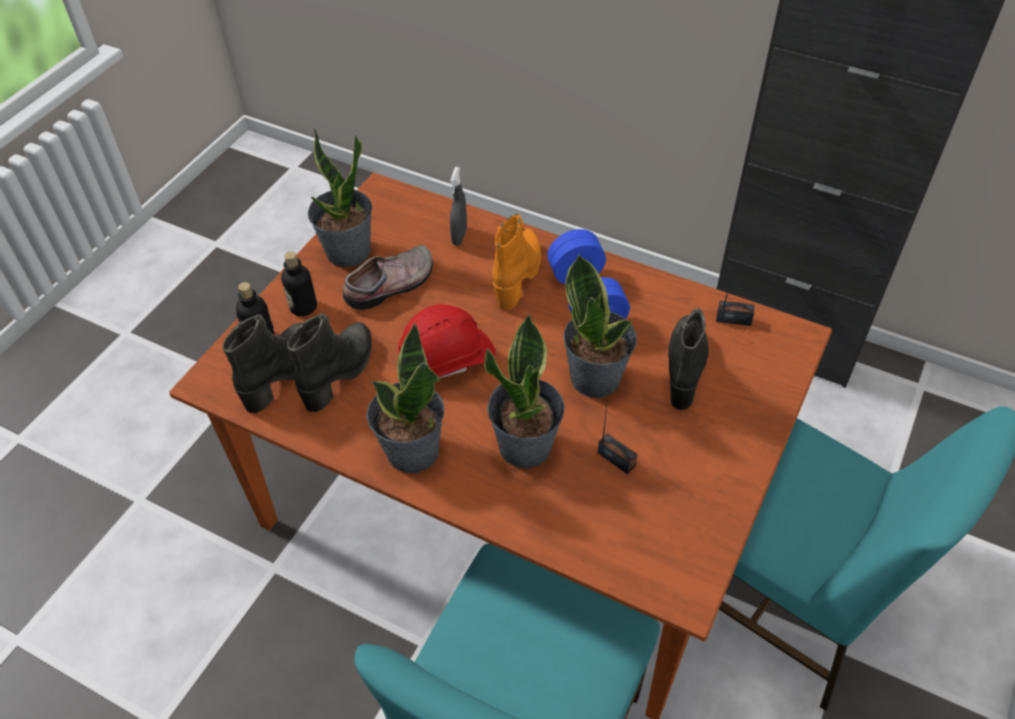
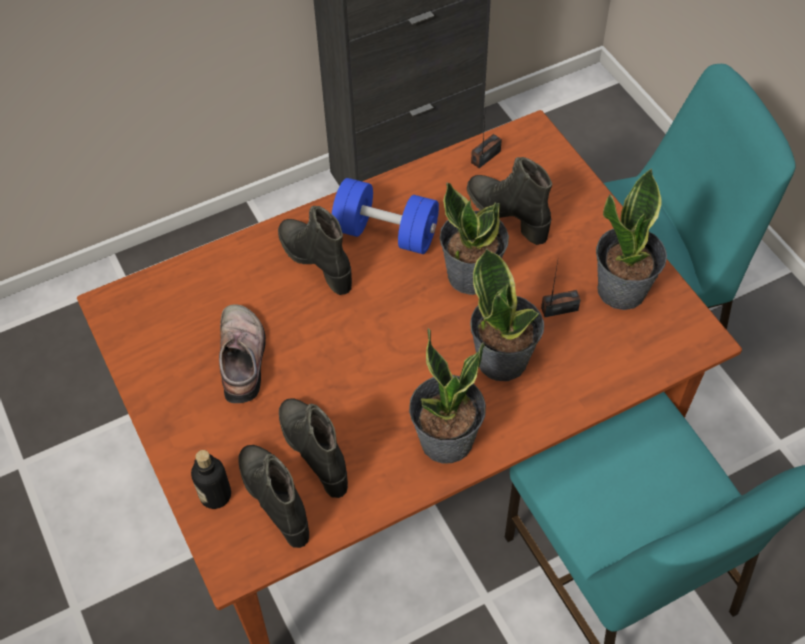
camera: 55 degrees left, 5 degrees up
bottle [281,251,317,316] -> none
potted plant [308,129,372,267] -> potted plant moved to [596,168,667,310]
red hard hat [397,304,496,378] -> none
grey spray bottle [450,167,467,246] -> none
orange boot [492,214,541,310] -> black boot [278,206,352,295]

